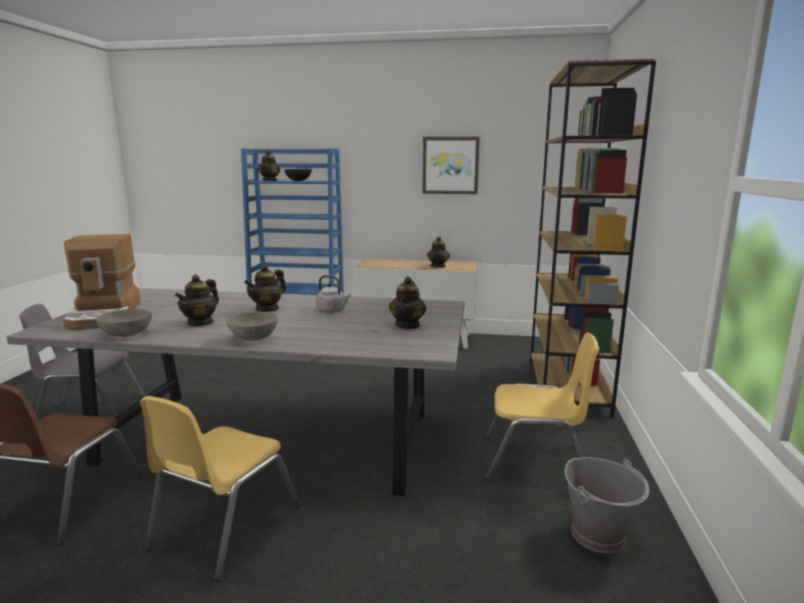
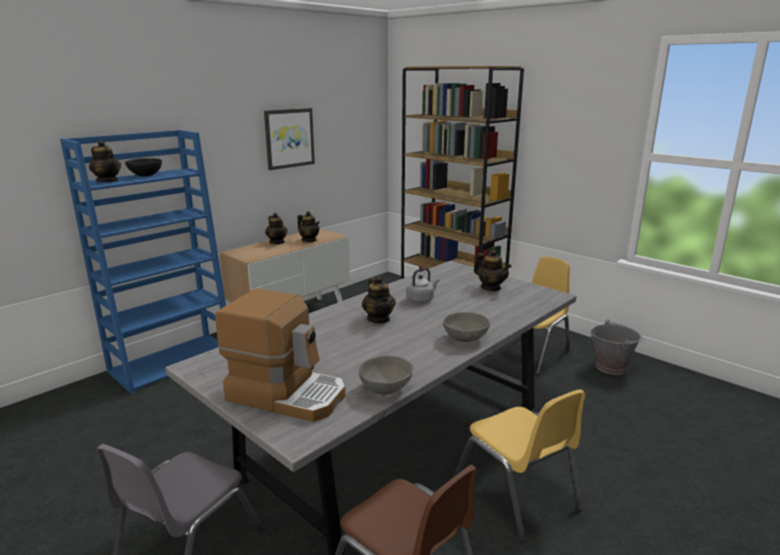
camera: 55 degrees left, 5 degrees up
teapot [175,274,219,326] -> teapot moved to [265,213,288,244]

